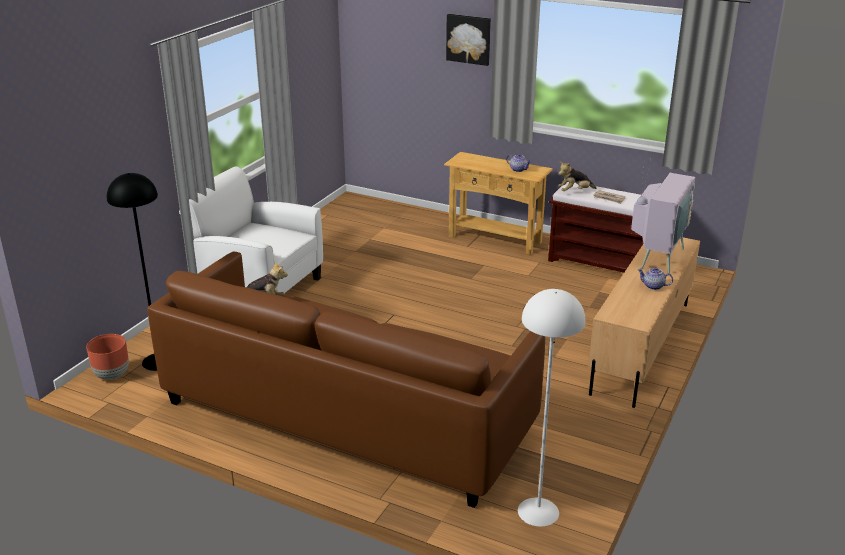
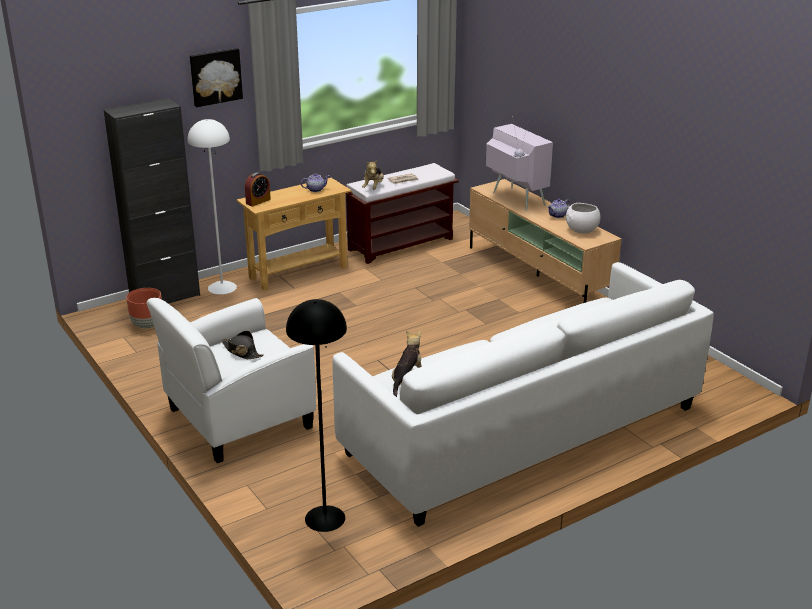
camera: 60 degrees left, 0 degrees up
brown planter [86,334,129,380] -> brown planter moved to [126,288,162,329]
brown sofa [147,252,545,508] -> white sofa [333,262,714,527]
white floor lamp [518,289,586,527] -> white floor lamp moved to [187,119,237,294]
none -> black cabinet [104,98,200,304]
none -> black hat [221,331,264,359]
none -> alarm clock [245,172,271,207]
none -> white bowl [565,203,600,234]

